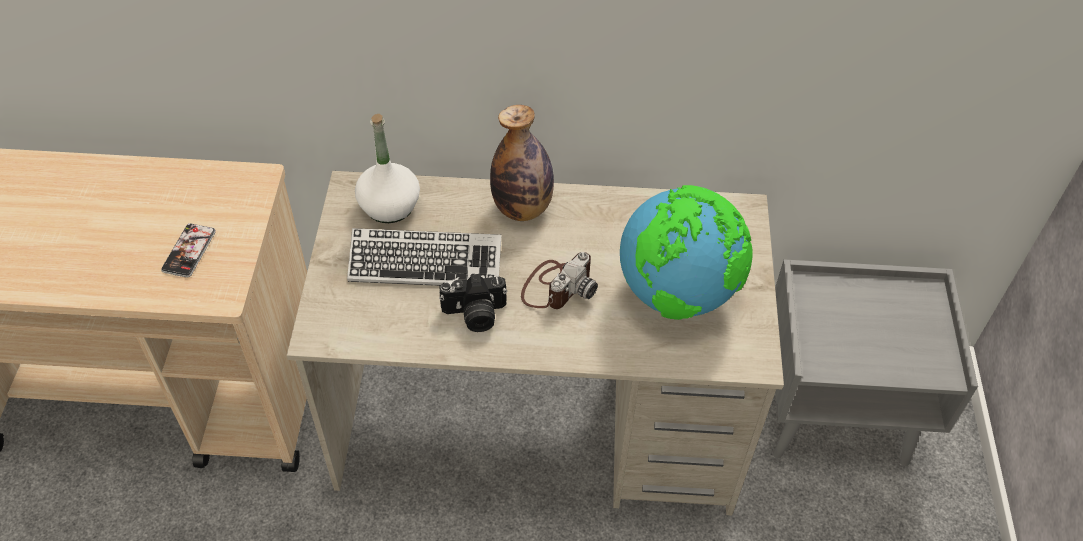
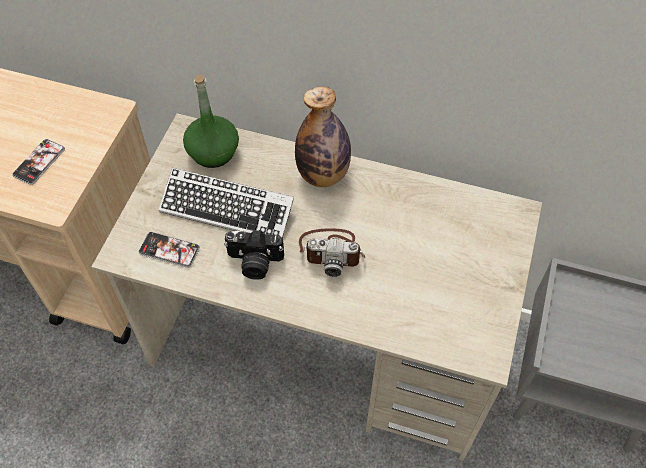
camera: 15 degrees right, 5 degrees up
white bottle [355,114,420,223] -> green bottle [183,75,239,168]
camera [521,252,598,309] -> camera turned 45 degrees clockwise [299,228,366,277]
globe [620,185,753,320] -> none
none -> phone [139,232,200,268]

